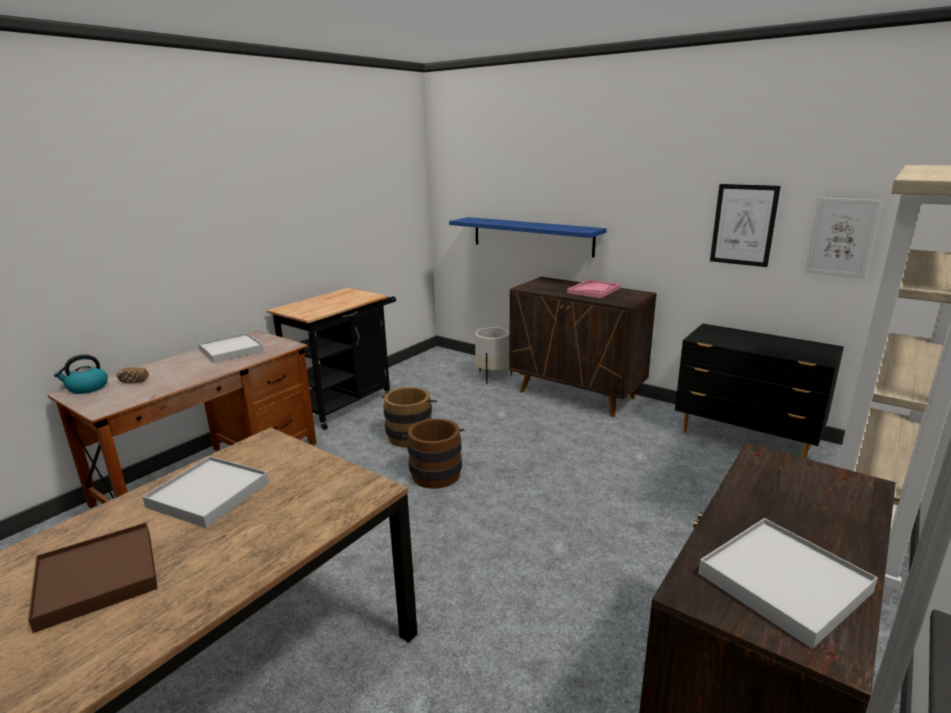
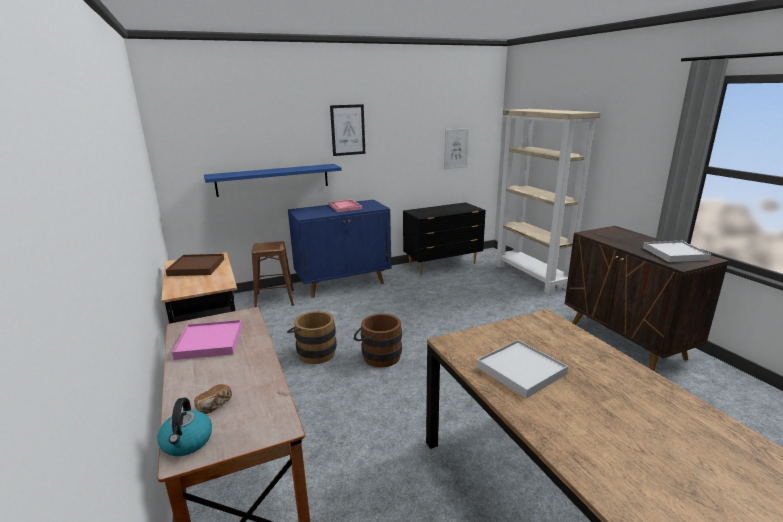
camera: 60 degrees left, 0 degrees up
brown tray [28,522,158,633] -> brown tray moved to [166,254,224,276]
white tray [198,333,264,363] -> pink tray [172,320,242,360]
white planter [475,327,512,384] -> brown stool [252,241,294,307]
brown cabinet [510,277,657,417] -> blue cabinet [288,199,391,298]
picture [710,184,781,267] -> picture moved to [330,104,365,156]

